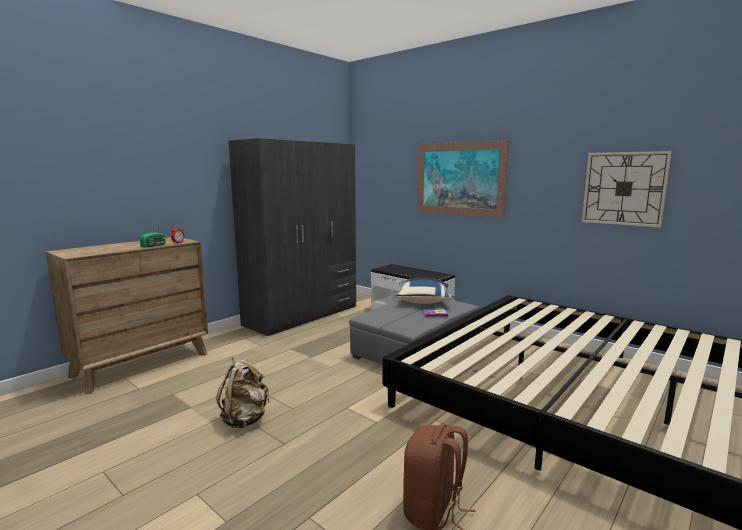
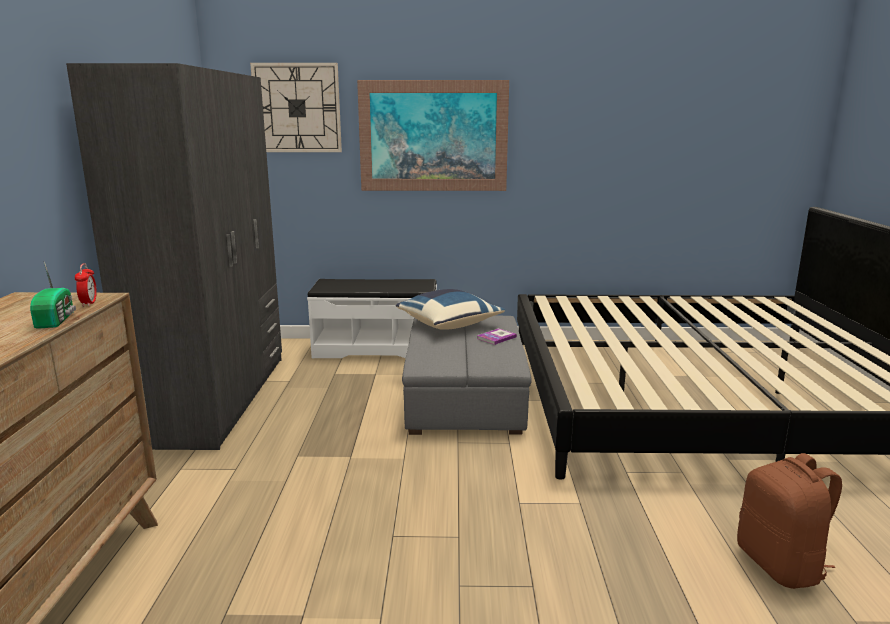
camera: 40 degrees left, 5 degrees up
beige backpack [216,357,269,428] -> none
wall clock [582,151,672,228] -> wall clock moved to [250,63,342,152]

